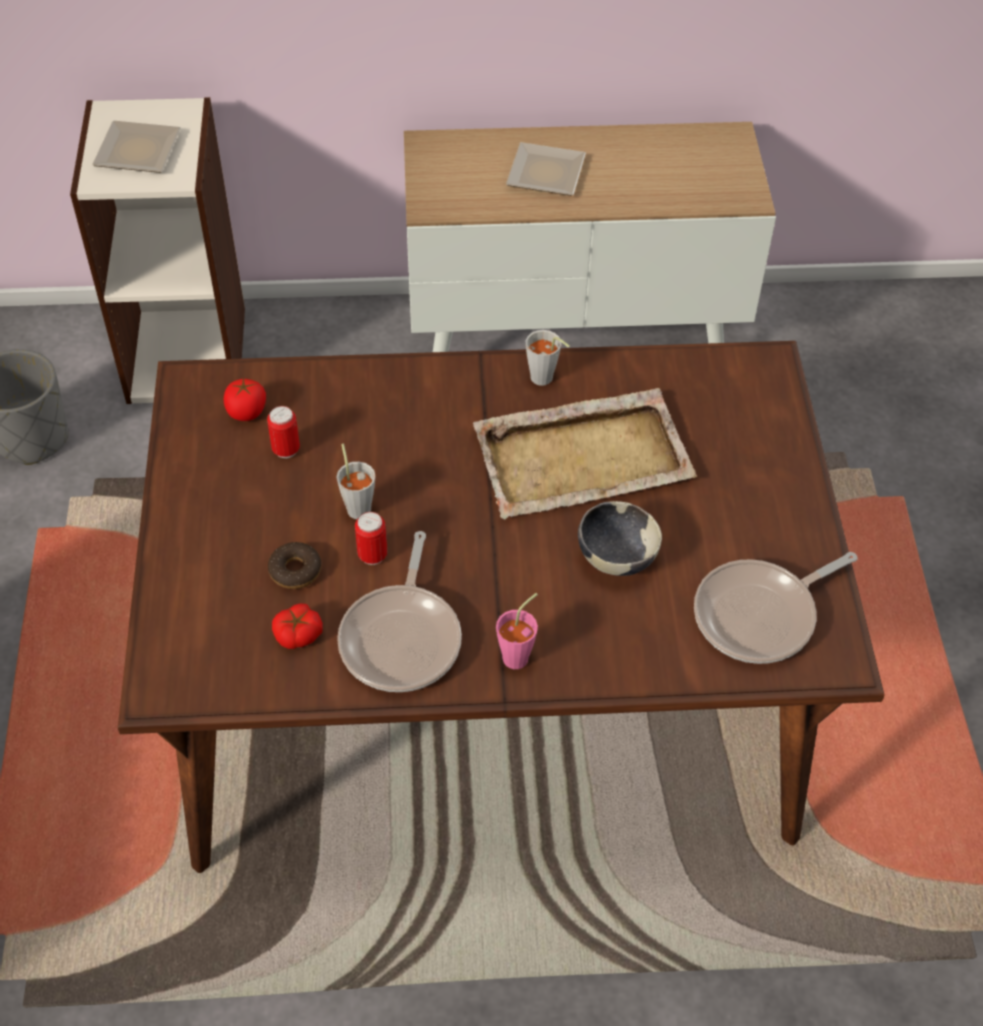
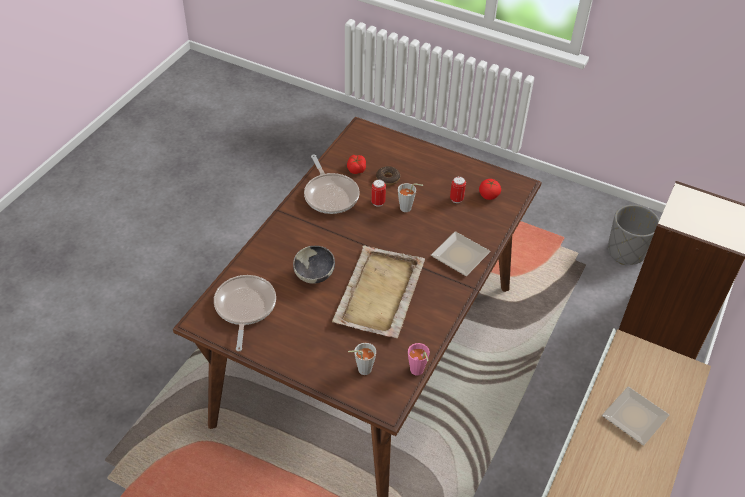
camera: 120 degrees right, 5 degrees down
plate [92,121,181,173] -> plate moved to [431,231,491,276]
frying pan [337,531,462,692] -> frying pan turned 150 degrees counterclockwise [304,155,360,214]
pink cup [496,593,538,669] -> pink cup moved to [408,343,430,376]
grey cup [526,330,570,386] -> grey cup moved to [348,343,376,375]

